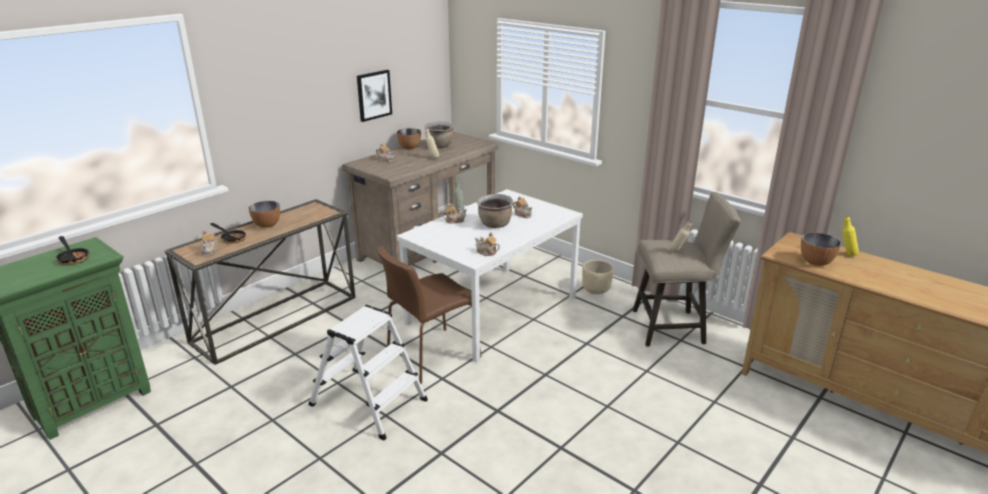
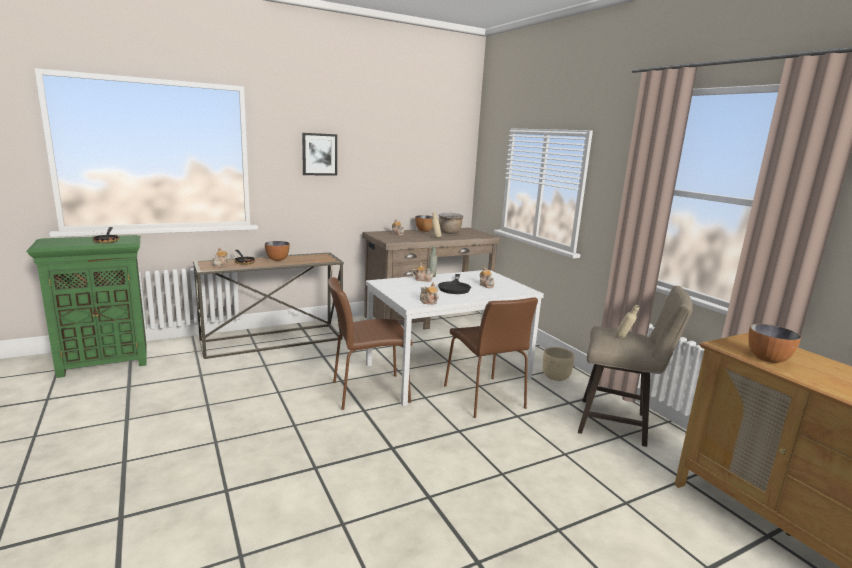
camera: 20 degrees right, 10 degrees down
white step ladder [308,304,428,440] -> none
picture [357,70,392,122] -> picture moved to [302,133,337,176]
brown cooking pot [477,194,513,228] -> black frying pan [438,274,471,294]
yellow bottle [842,216,859,256] -> none
none -> brown chair [444,297,538,418]

